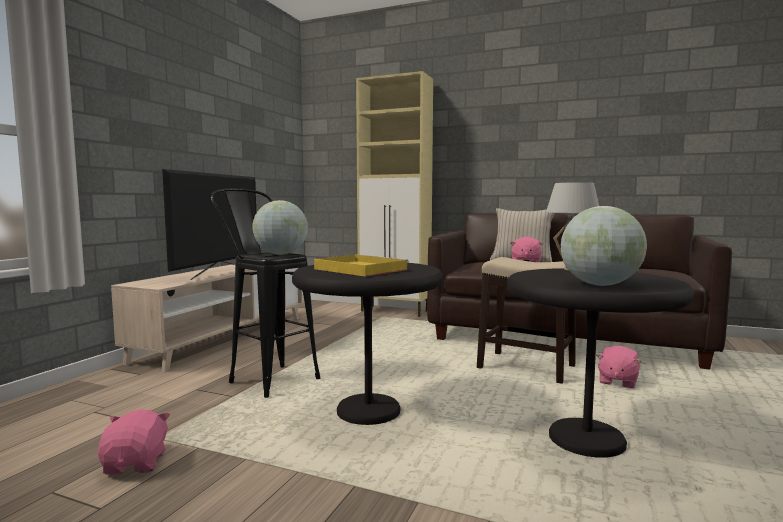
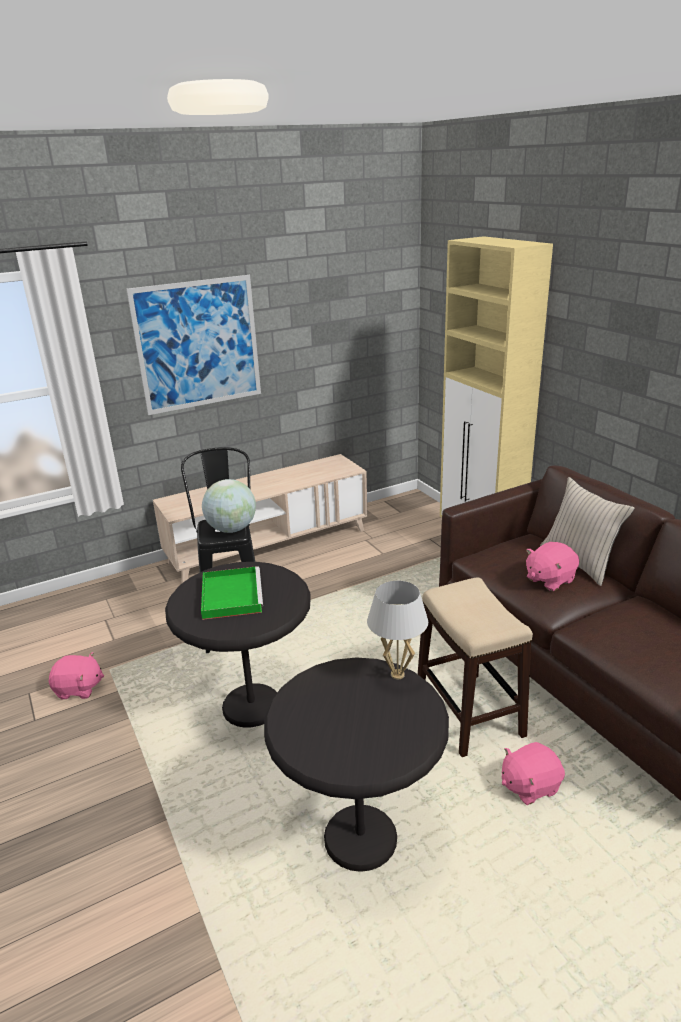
camera: 40 degrees right, 20 degrees up
pink plush toy [98,409,170,475] -> pink plush toy turned 60 degrees clockwise [49,652,104,699]
television [162,169,256,280] -> none
yellow tray [314,254,409,277] -> green tray [201,566,263,620]
globe [561,206,647,286] -> none
none -> picture [126,275,261,415]

